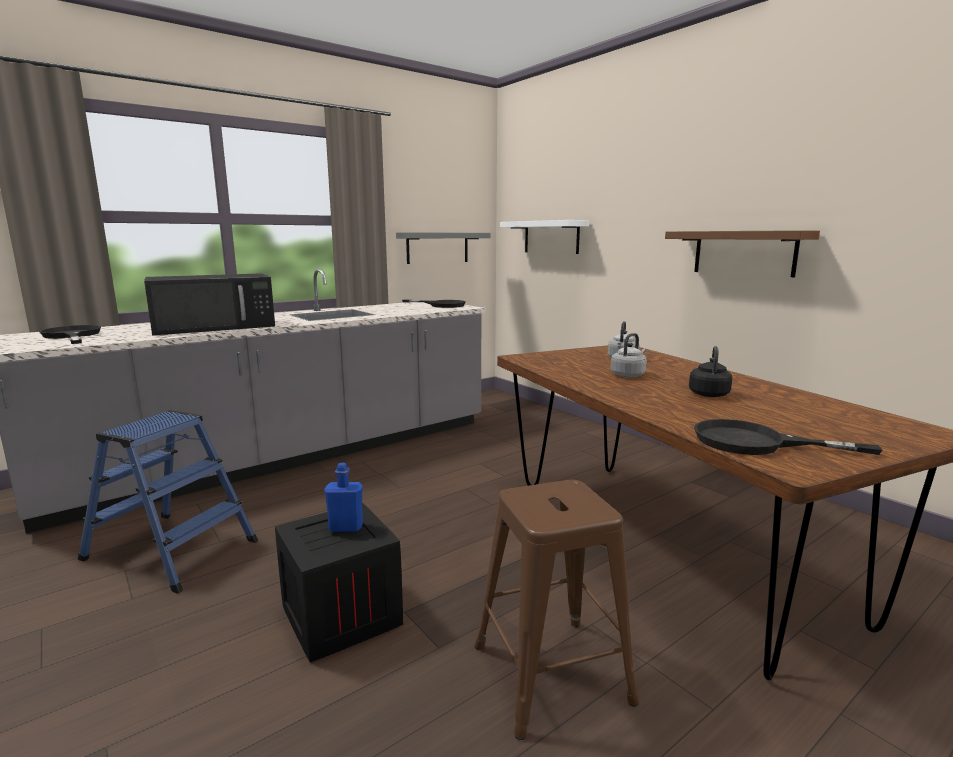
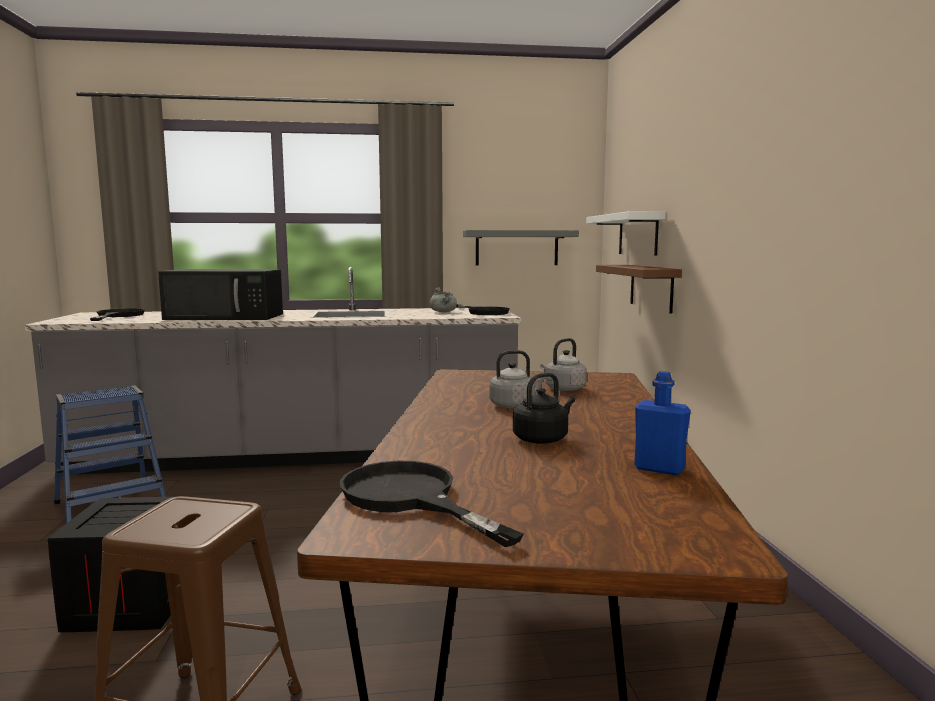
camera: 30 degrees right, 5 degrees down
blue bottle [324,463,363,532] -> blue bottle moved to [634,371,691,475]
brown shelf [665,230,820,277] -> brown shelf moved to [596,265,682,314]
none -> grey cooking pot [430,287,457,312]

